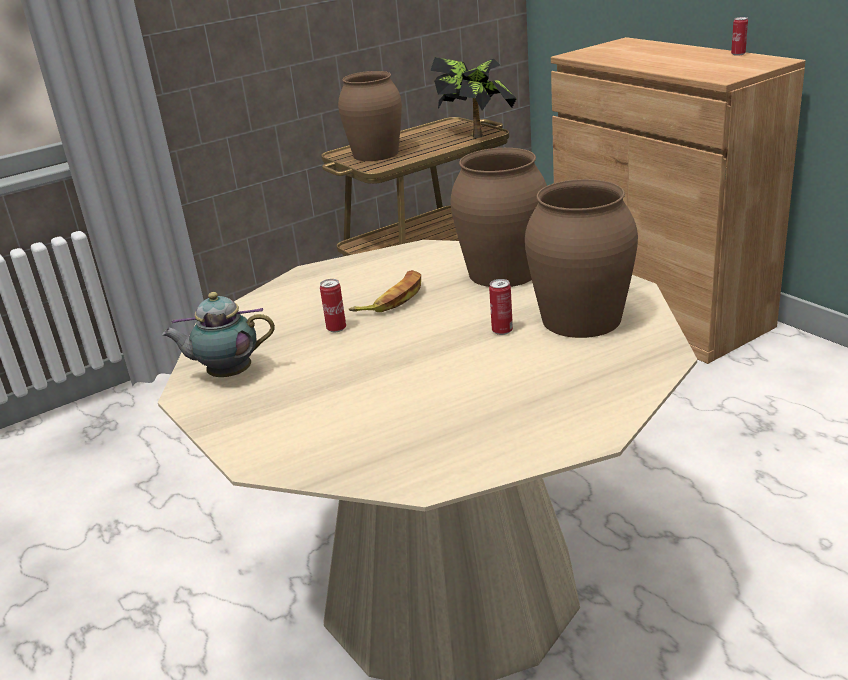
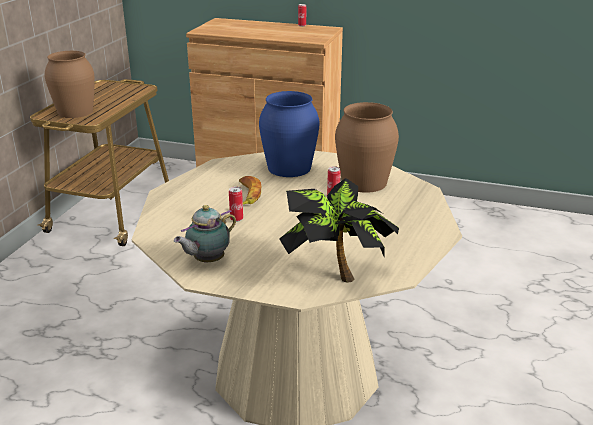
camera: 40 degrees left, 0 degrees up
potted plant [430,57,517,138] -> potted plant moved to [279,178,399,283]
brown vase [450,148,547,287] -> blue vase [259,91,320,177]

